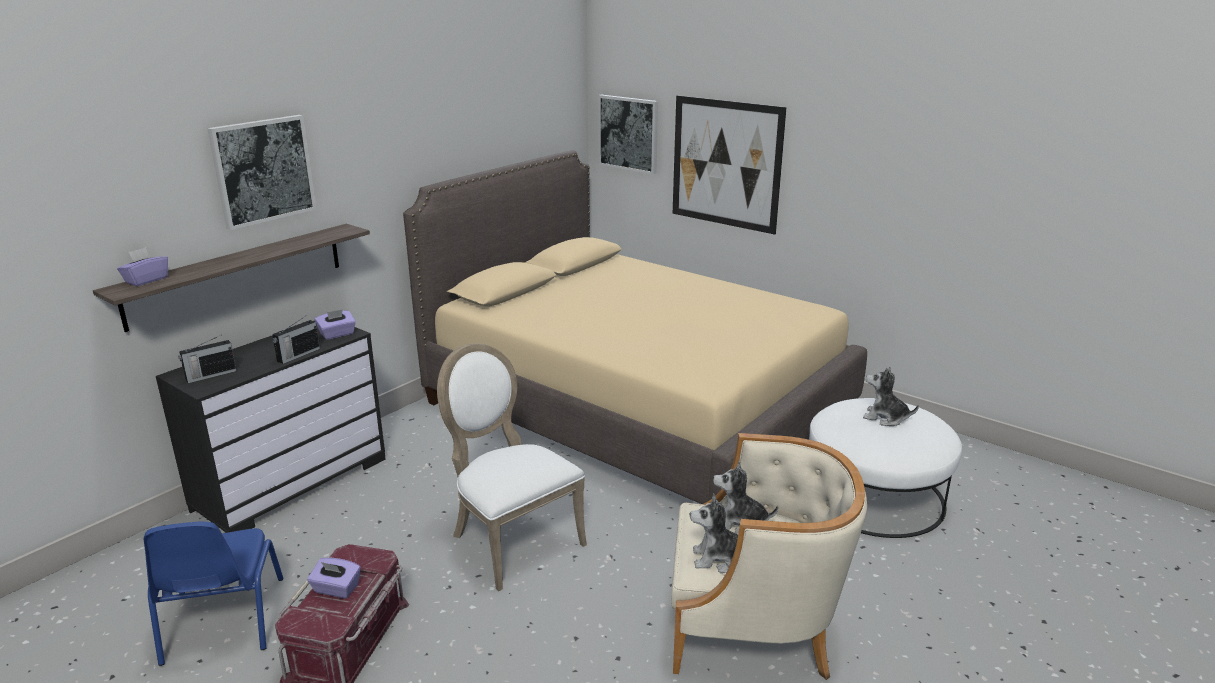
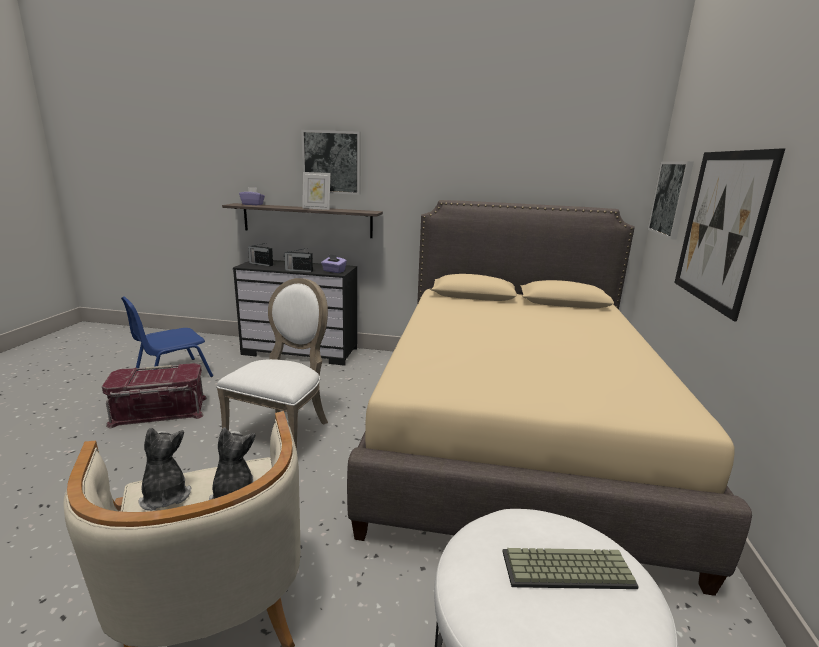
camera: 60 degrees right, 5 degrees down
purple tissue box [307,557,361,598] -> none
plush toy [863,367,919,426] -> keyboard [503,548,639,589]
none -> picture frame [302,172,331,210]

